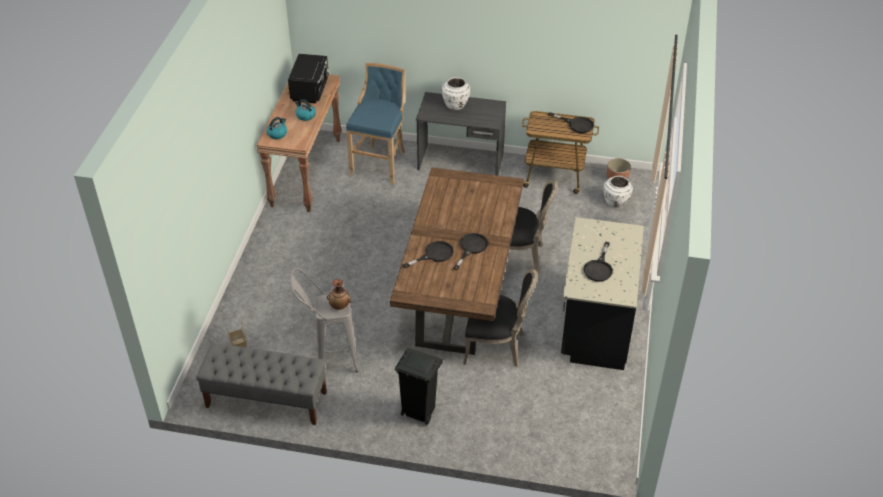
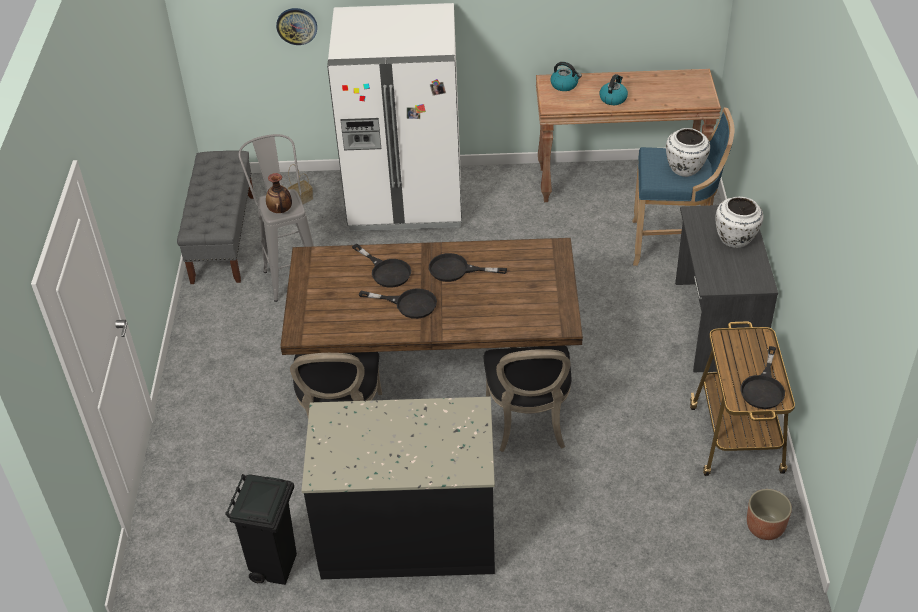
camera: 80 degrees right, 0 degrees up
black microwave [288,54,329,103] -> none
black trash can [395,348,443,425] -> black trash can moved to [225,474,297,585]
black frying pan [583,242,613,282] -> black frying pan moved to [429,253,507,282]
white vase [603,176,633,208] -> white vase moved to [666,128,710,177]
none -> wall clock [276,8,317,45]
none -> white fridge [327,3,462,231]

